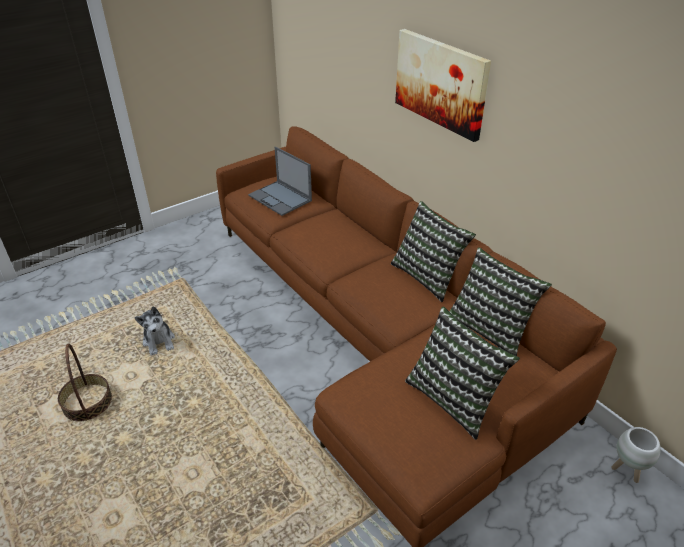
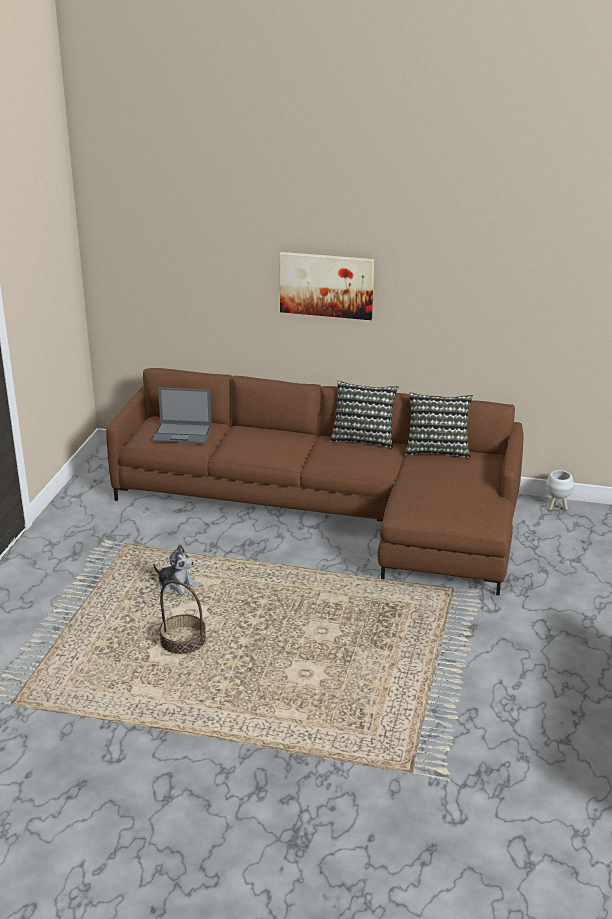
camera: 40 degrees left, 10 degrees down
pillow [405,307,520,440] -> none

